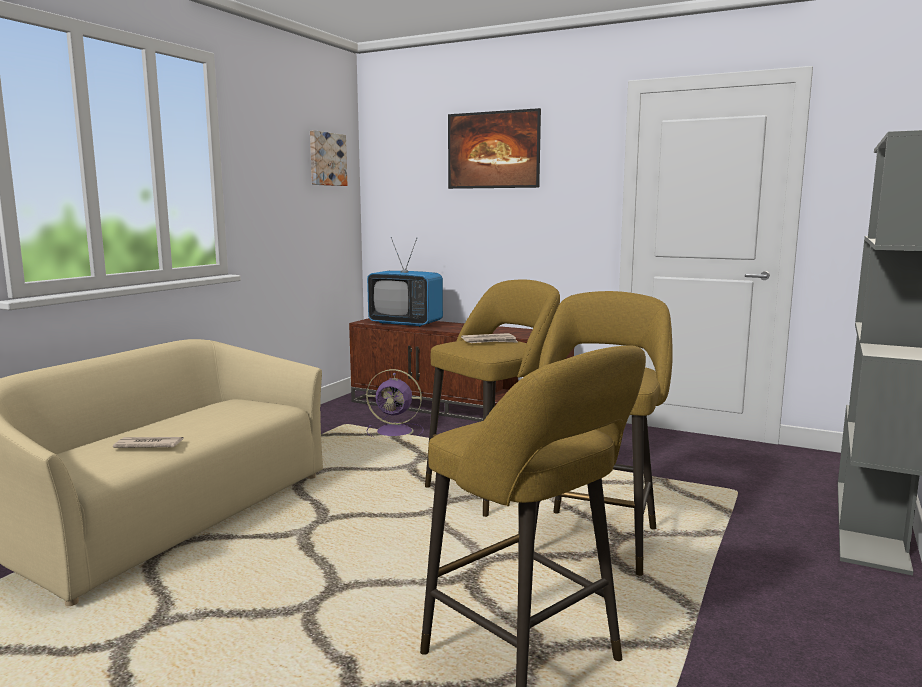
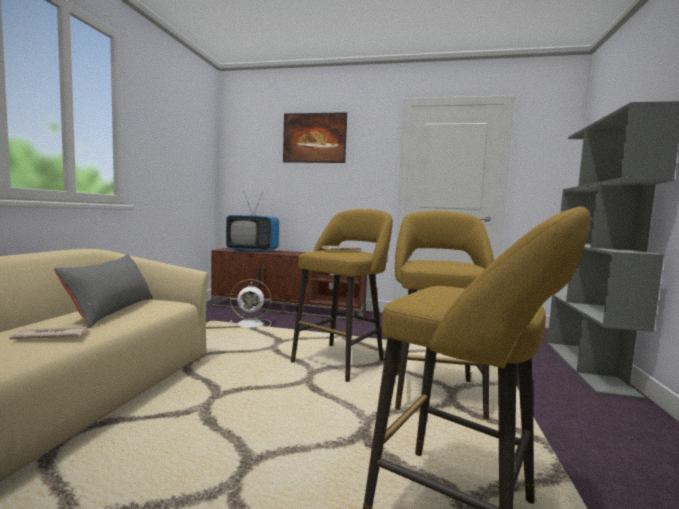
camera: 15 degrees left, 5 degrees down
picture [310,130,347,186] -> none
purple fan [366,369,424,437] -> white fan [230,279,271,329]
none -> grey pillow [54,254,153,328]

